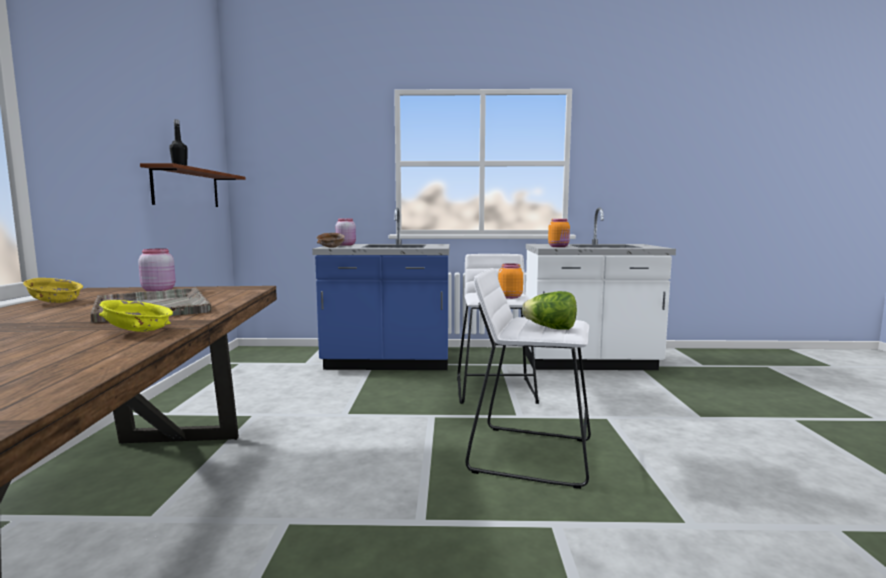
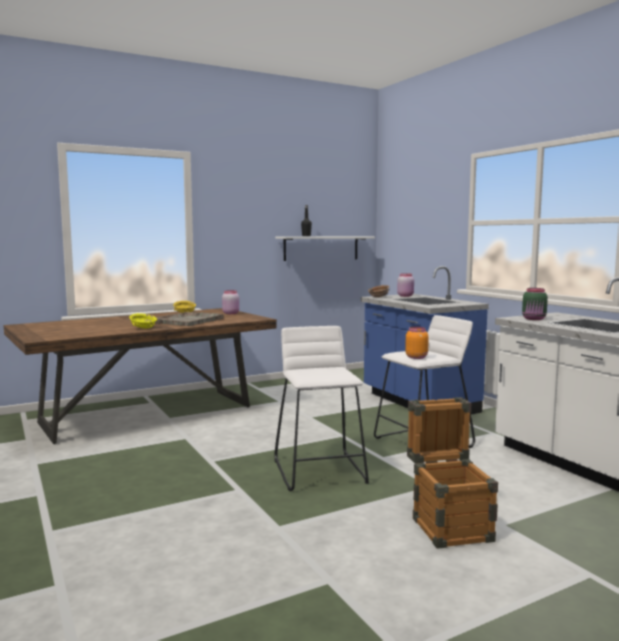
camera: 60 degrees right, 0 degrees up
brown shelf [140,163,245,207] -> white shelf [275,236,375,261]
lettuce [522,291,577,330] -> none
orange jar [548,219,570,247] -> green jar [522,288,548,320]
none -> crate [407,397,498,549]

